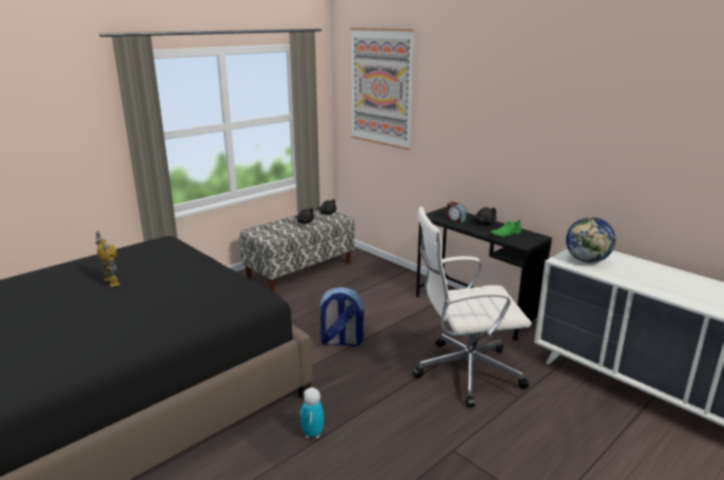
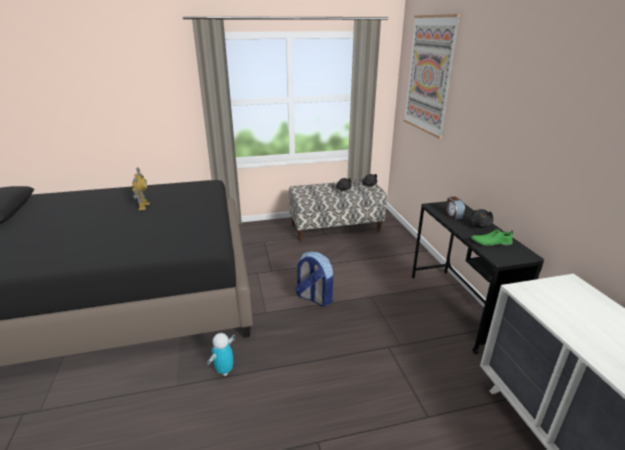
camera: 30 degrees right, 5 degrees up
white office chair [412,207,532,408] -> none
globe [566,217,616,263] -> none

